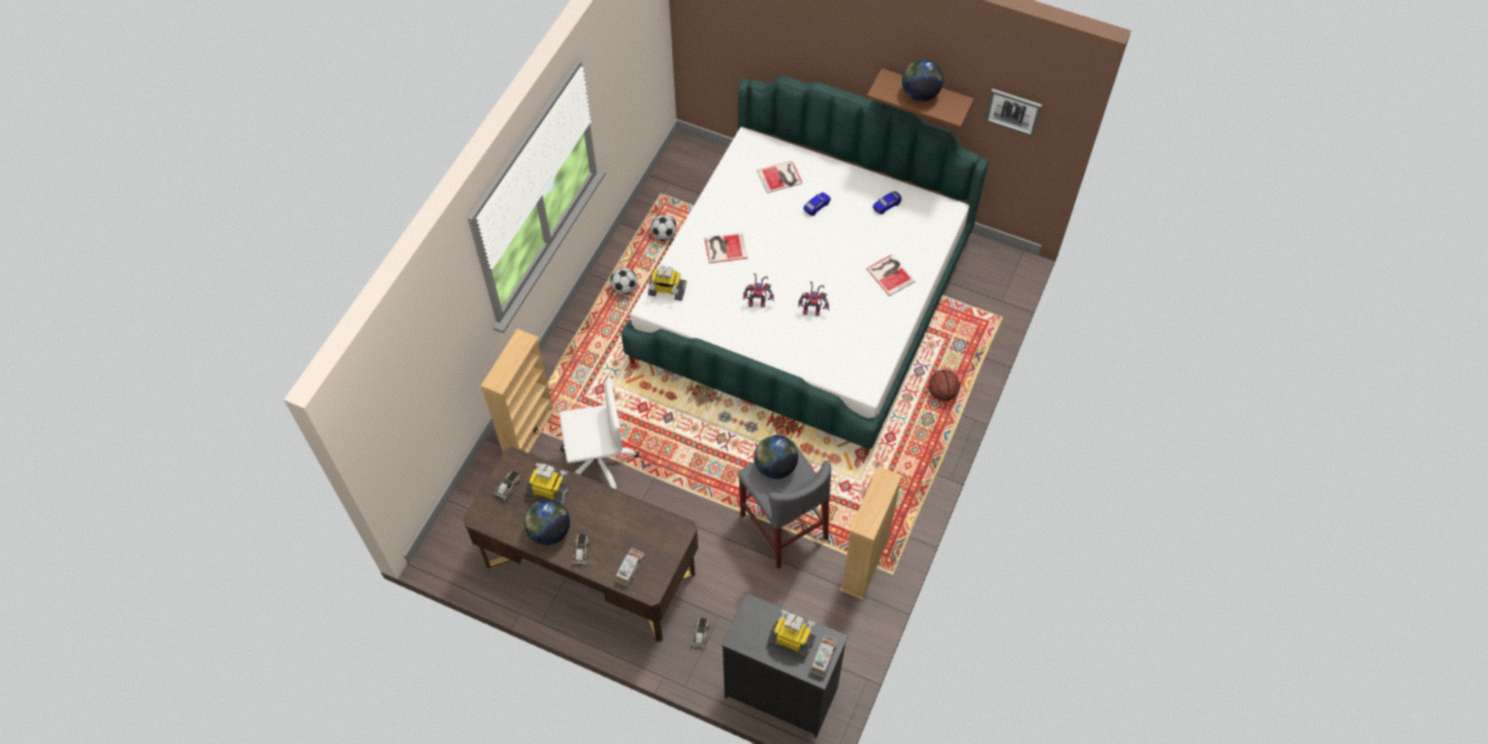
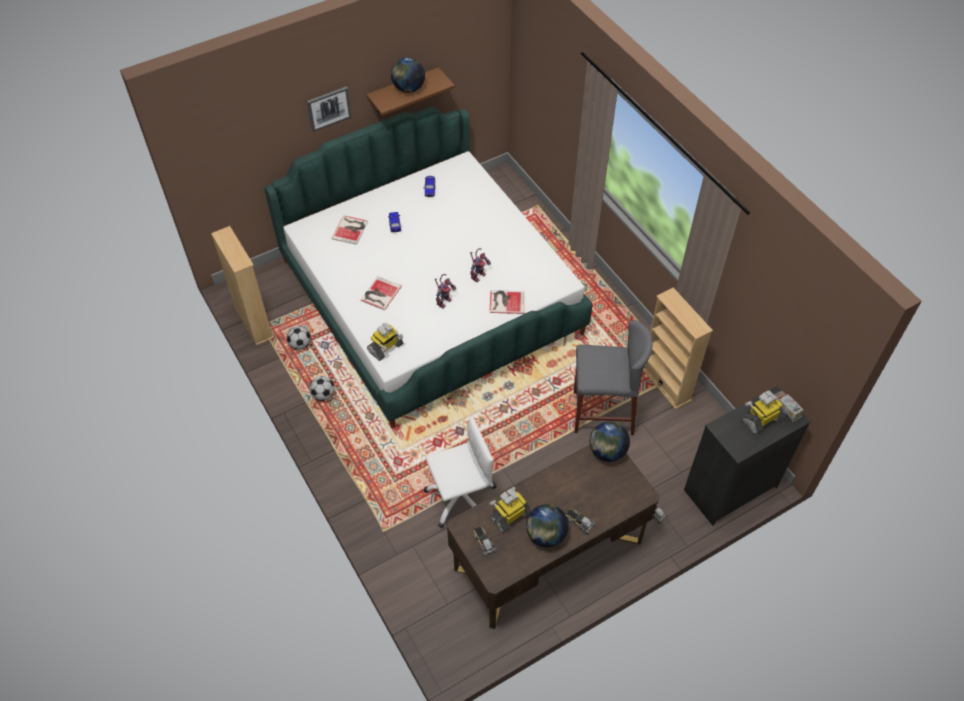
camera: 55 degrees left, 5 degrees down
beige bookcase [481,329,555,454] -> beige bookcase moved to [211,226,274,345]
white office chair [559,378,639,490] -> white office chair turned 45 degrees clockwise [424,416,496,528]
toy truck [615,548,645,586] -> none
globe [754,435,798,479] -> globe moved to [590,422,630,462]
book [866,254,915,296] -> book moved to [489,290,525,314]
basketball [929,370,960,401] -> none
picture [985,88,1042,137] -> picture moved to [307,86,352,132]

